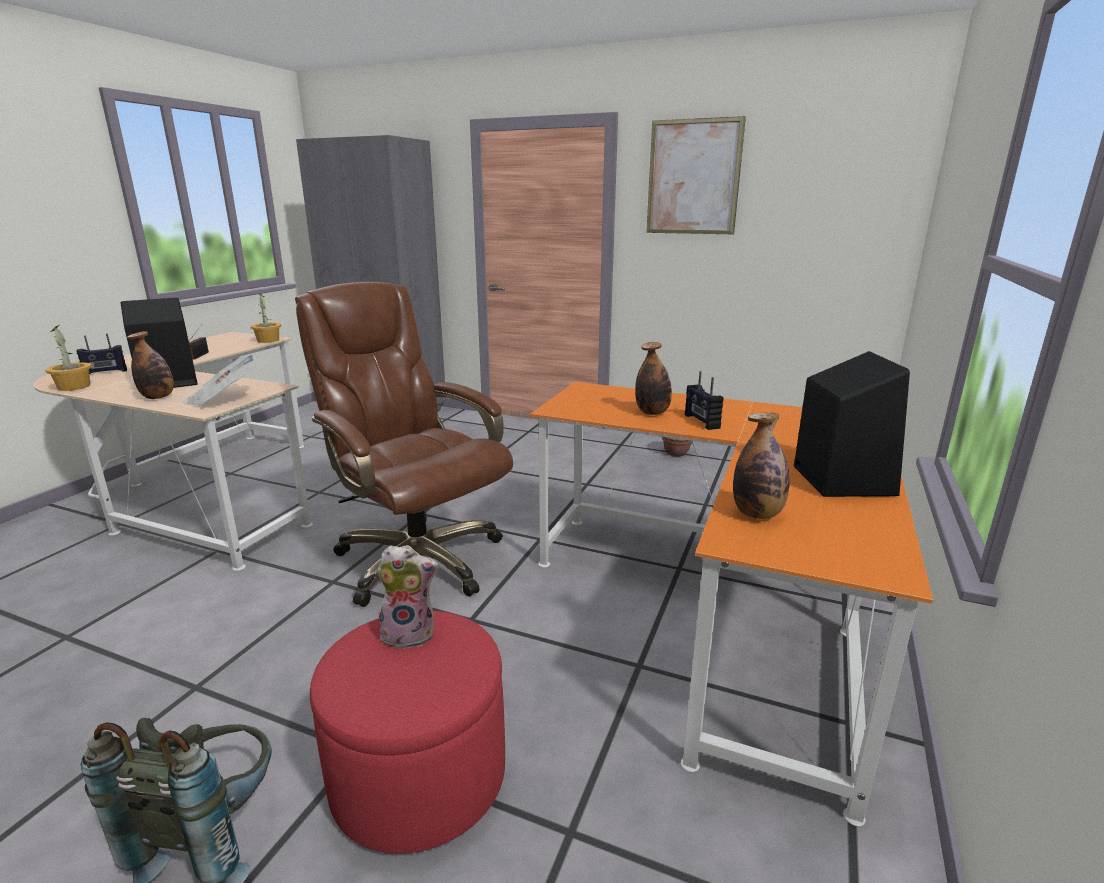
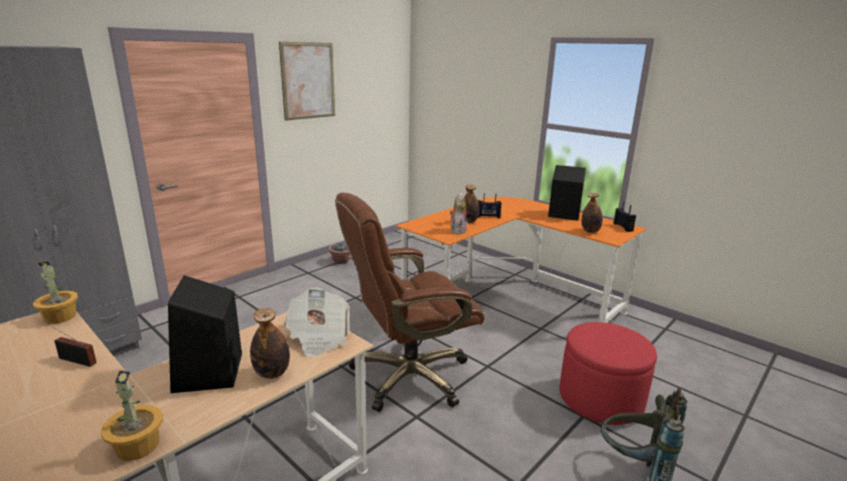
camera: 70 degrees left, 0 degrees up
radio [77,334,127,374] -> radio moved to [613,201,636,232]
plush toy [377,545,439,649] -> plush toy moved to [450,192,467,234]

